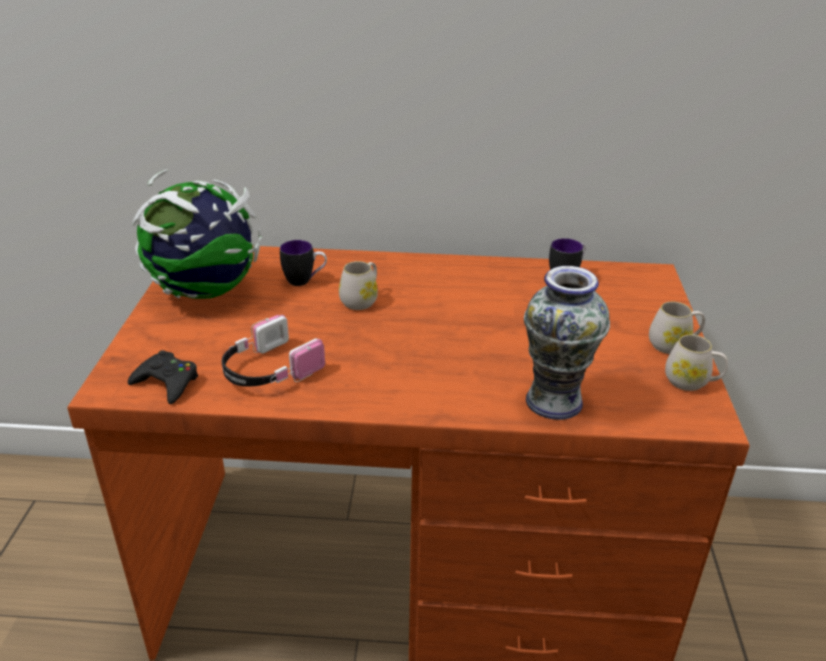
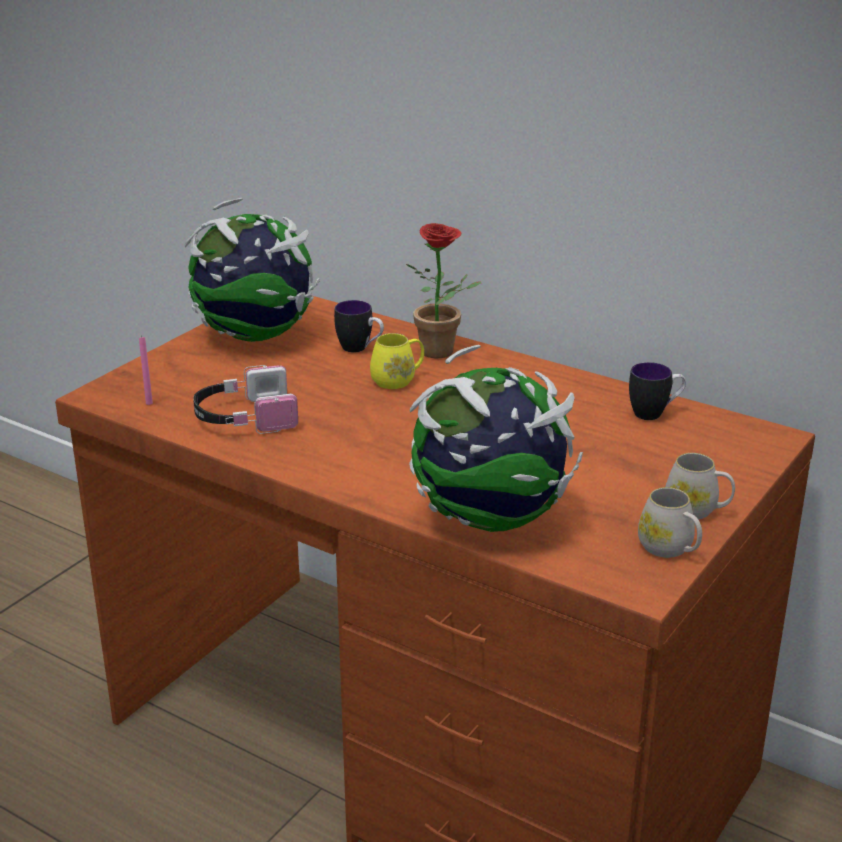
camera: 30 degrees right, 5 degrees down
black game controller [128,350,198,404] -> pink candle [139,335,153,405]
white mug [339,261,378,310] -> yellow mug [370,333,424,389]
vase [524,266,610,420] -> globe [409,345,583,532]
none -> potted plant [406,223,481,358]

